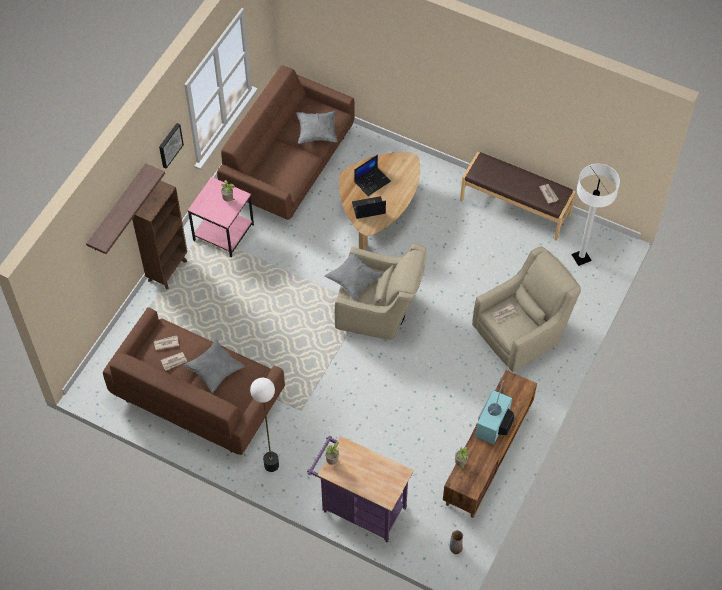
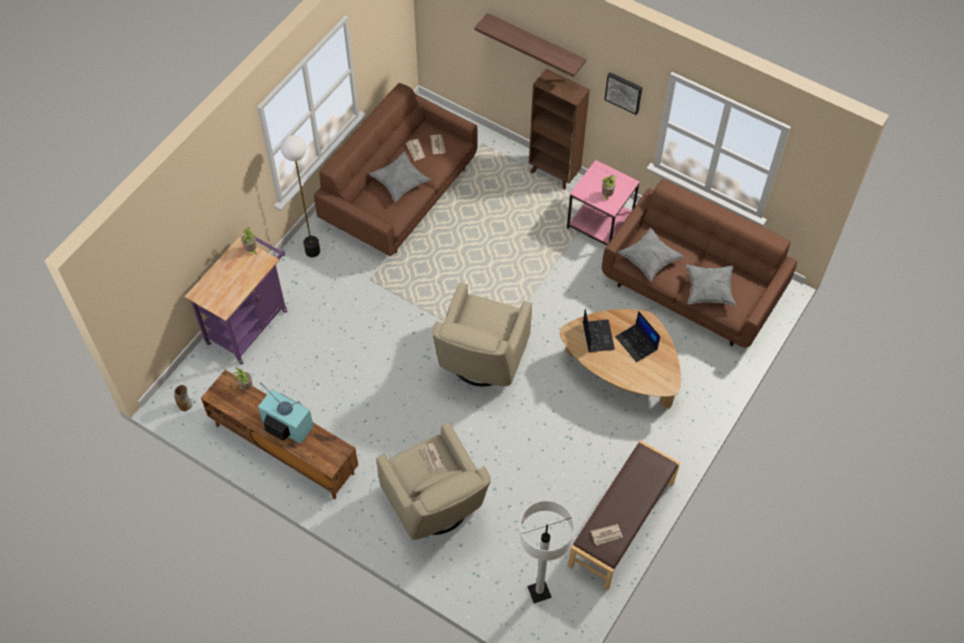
camera: 95 degrees right, 0 degrees up
grey pillow [324,254,383,301] -> grey pillow moved to [618,228,684,281]

